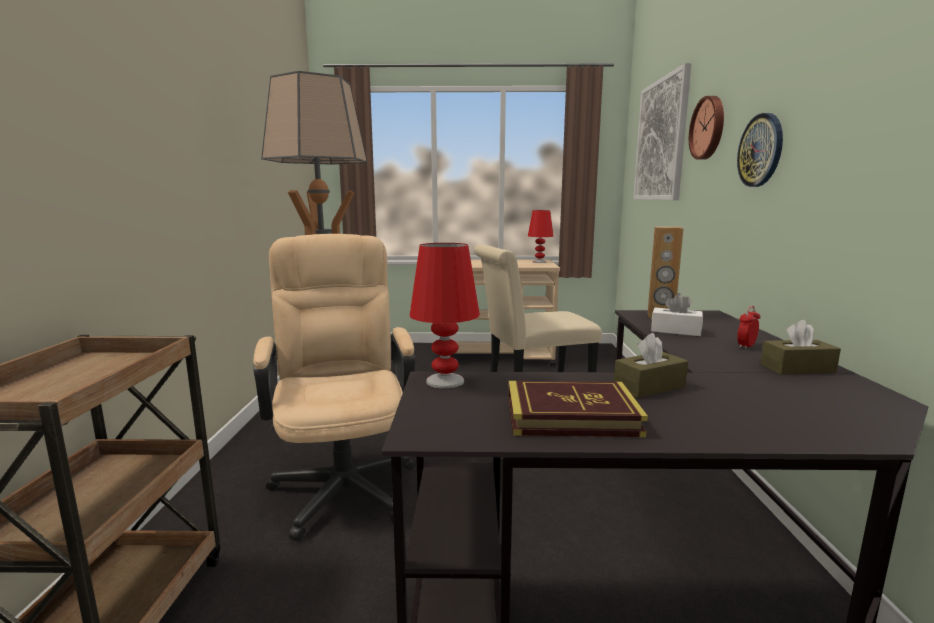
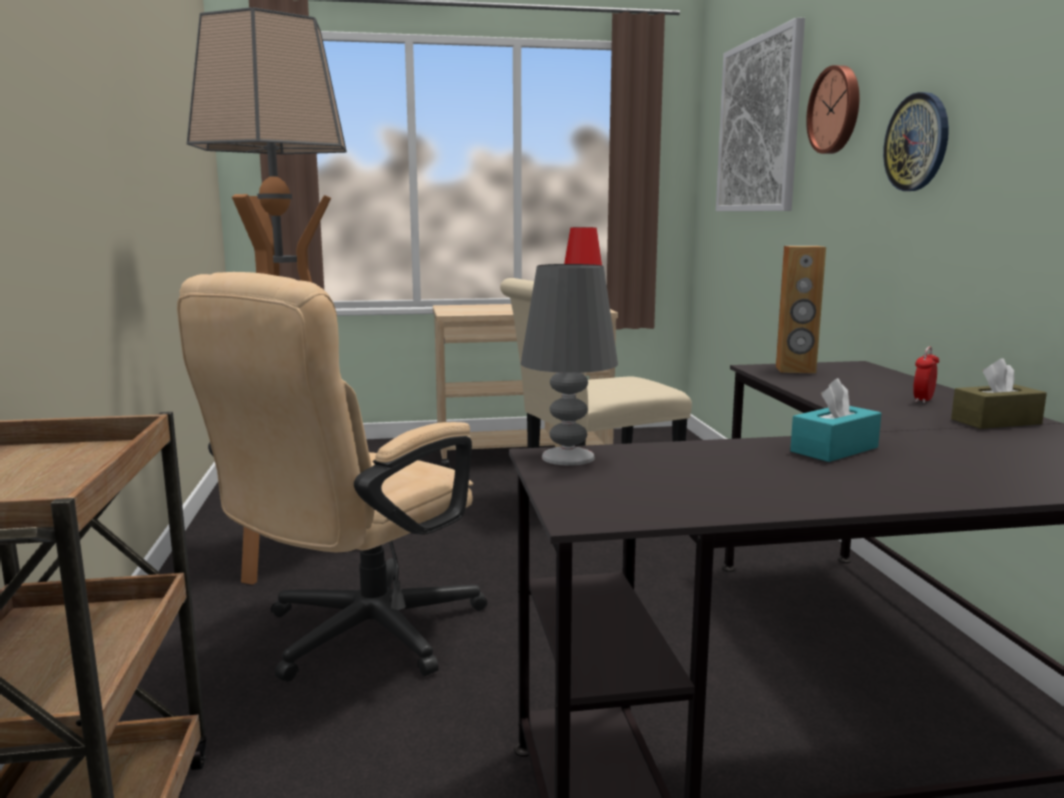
camera: 10 degrees left, 0 degrees up
beige office chair [253,234,415,541] -> beige office chair turned 120 degrees counterclockwise [177,272,487,682]
red table lamp [410,243,480,389] -> grey table lamp [521,264,618,466]
book [508,381,648,437] -> none
brown tissue box [614,333,688,398] -> turquoise tissue box [790,378,882,462]
white tissue box [651,293,703,336] -> none

